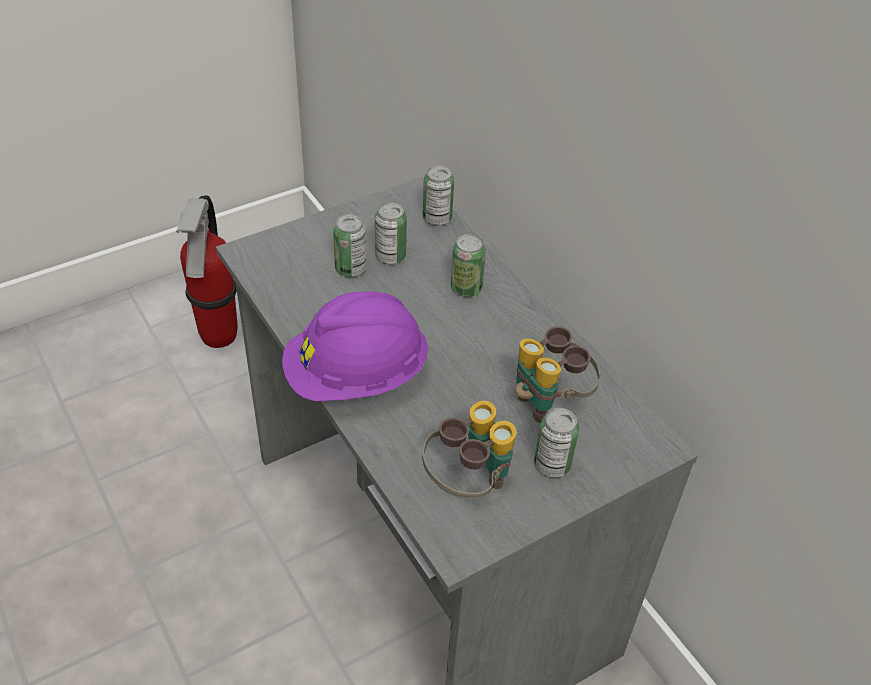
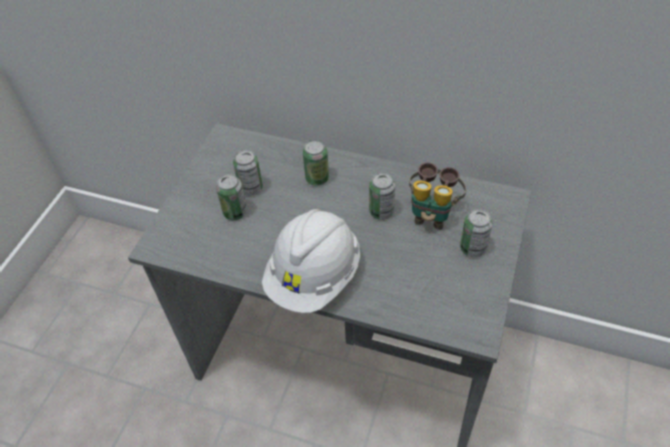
camera: 35 degrees left, 5 degrees up
fire extinguisher [176,195,238,348] -> none
purple hard hat [282,292,428,401] -> white hard hat [262,209,360,313]
binoculars [422,401,517,499] -> none
can [423,166,454,226] -> can moved to [369,172,395,220]

